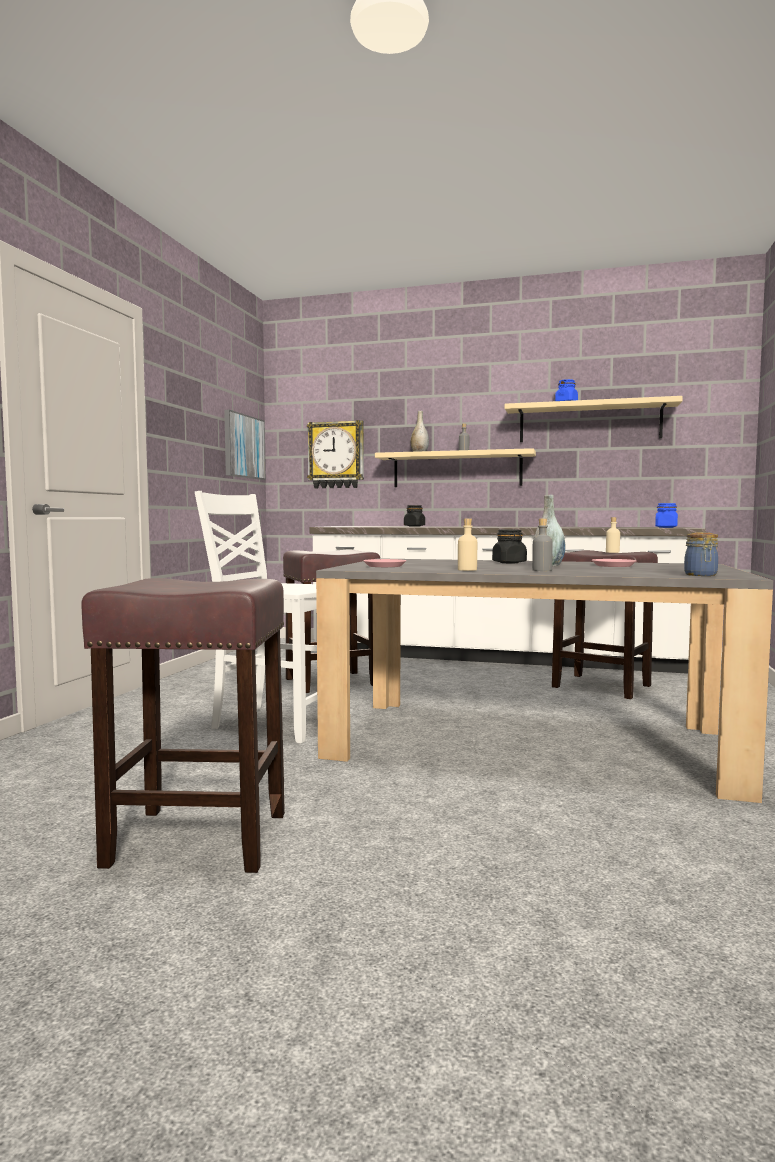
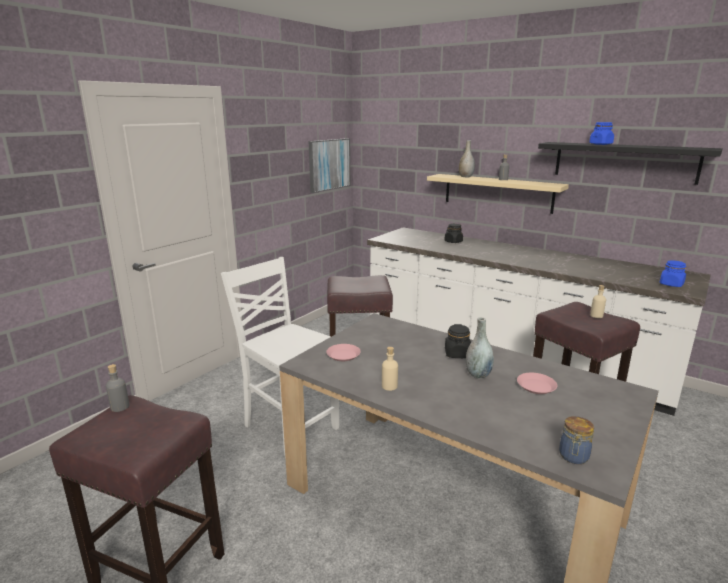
camera: 20 degrees right, 15 degrees up
wall clock [307,420,364,488] -> none
beige shelf [505,396,683,442] -> black shelf [538,142,723,185]
grey bottle [532,518,553,571] -> grey bottle moved to [106,364,130,412]

